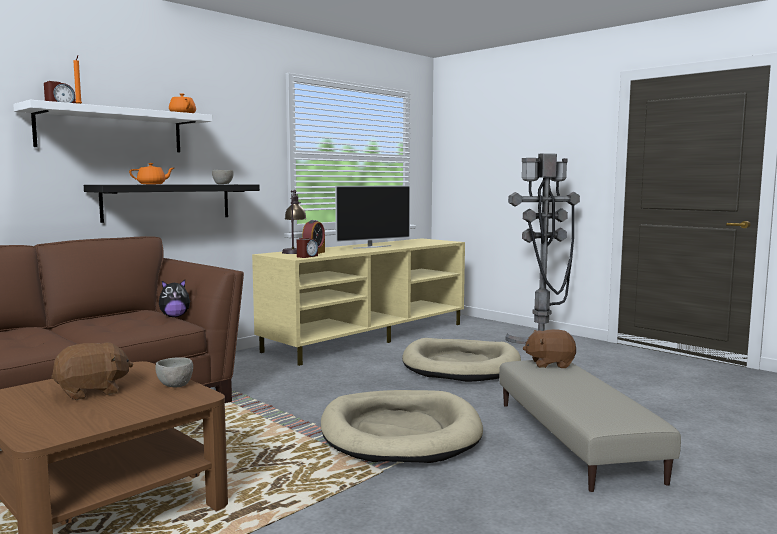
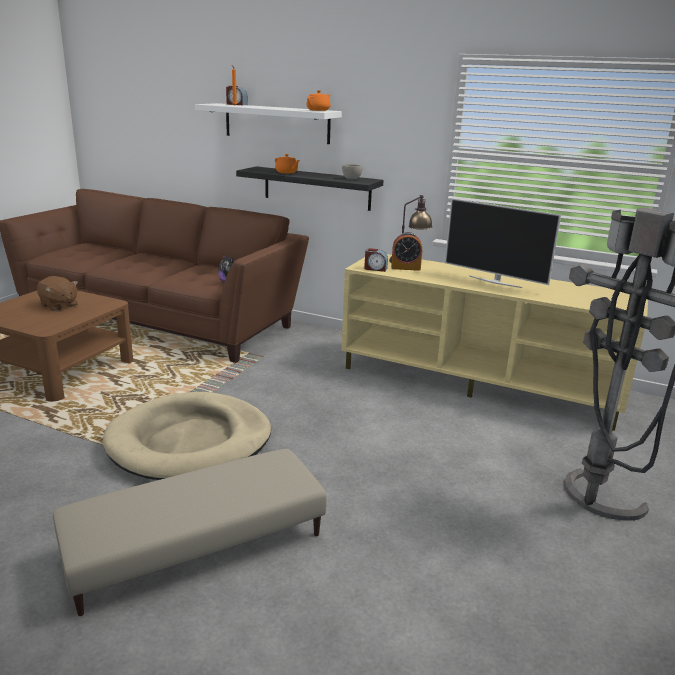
camera: 70 degrees right, 15 degrees up
grey bowl [155,357,193,388] -> none
beige dog bed [402,338,521,382] -> none
brown plush toy [523,329,576,368] -> none

